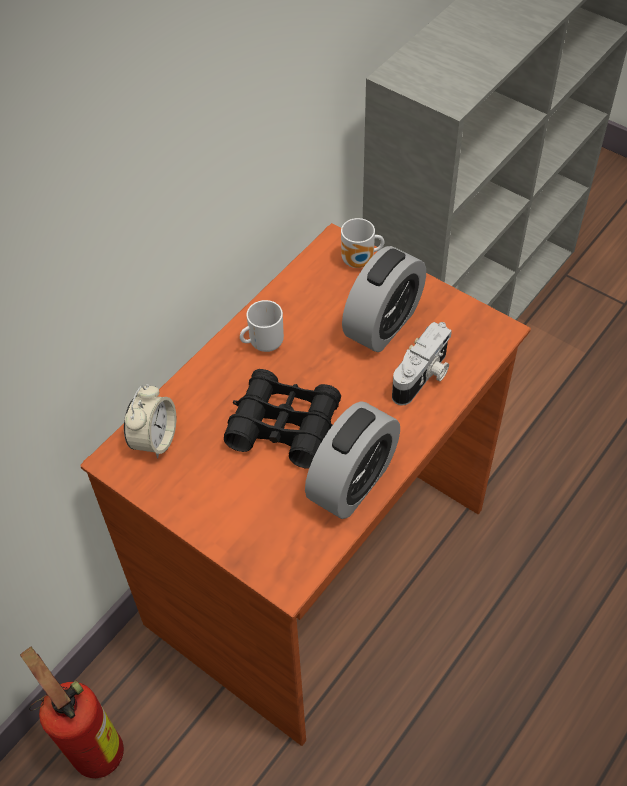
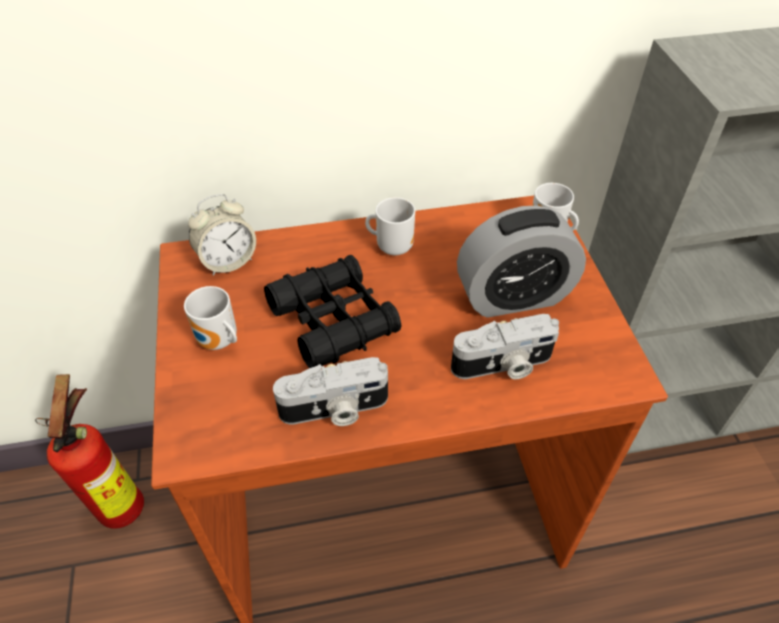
camera: 40 degrees right, 5 degrees down
alarm clock [305,401,400,519] -> camera [273,357,388,426]
none -> mug [184,286,237,350]

